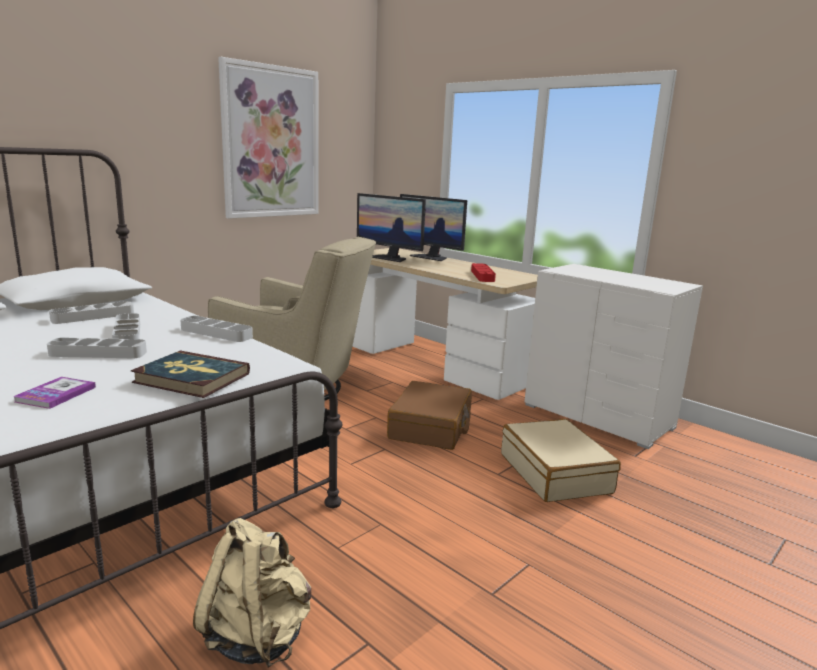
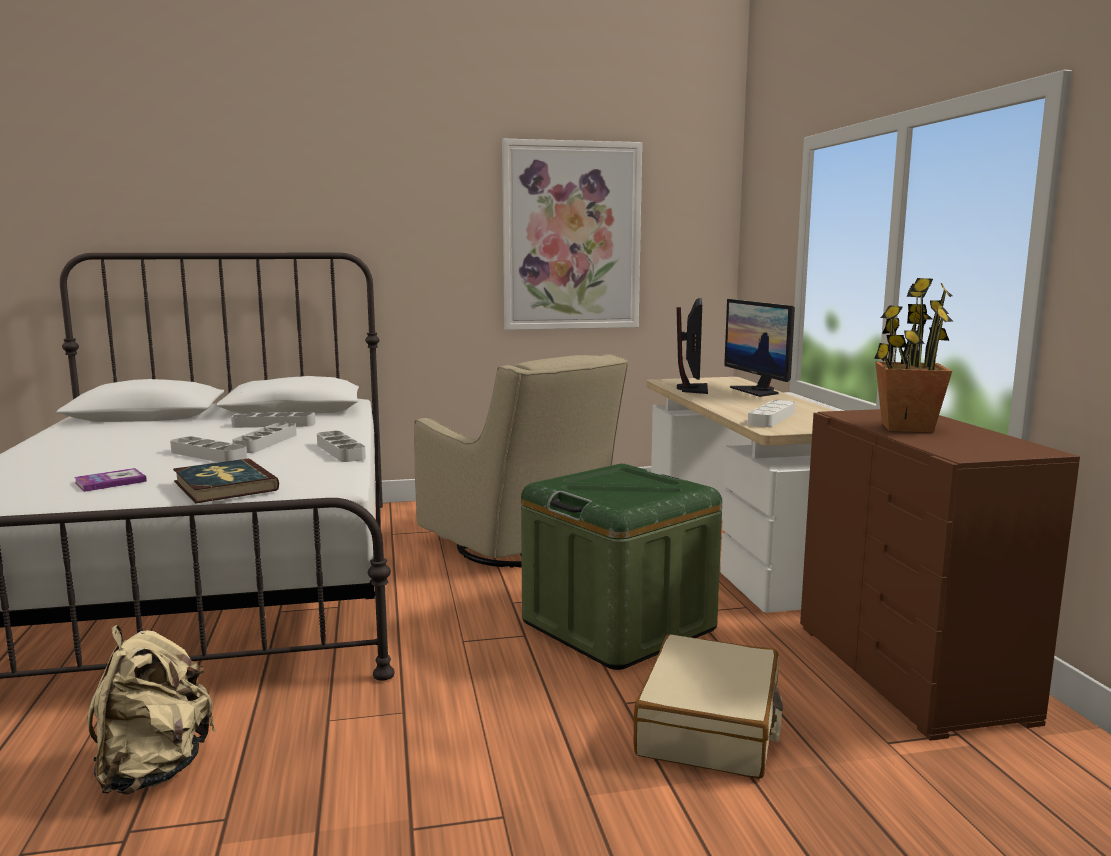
camera: 35 degrees right, 5 degrees down
monitor [357,193,426,262] -> monitor turned 150 degrees counterclockwise [676,298,708,394]
brown suitcase [387,381,472,450] -> green storage box [521,464,722,670]
red tray [471,263,496,282] -> white tray [748,400,795,427]
white dresser [524,264,703,449] -> brown dresser [800,409,1080,741]
none -> potted plant [874,278,953,433]

